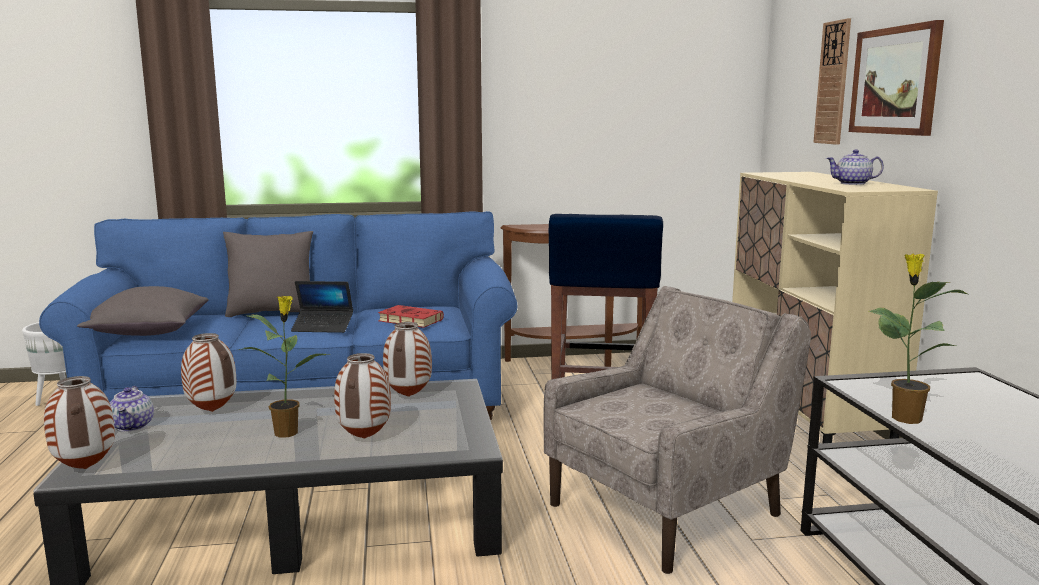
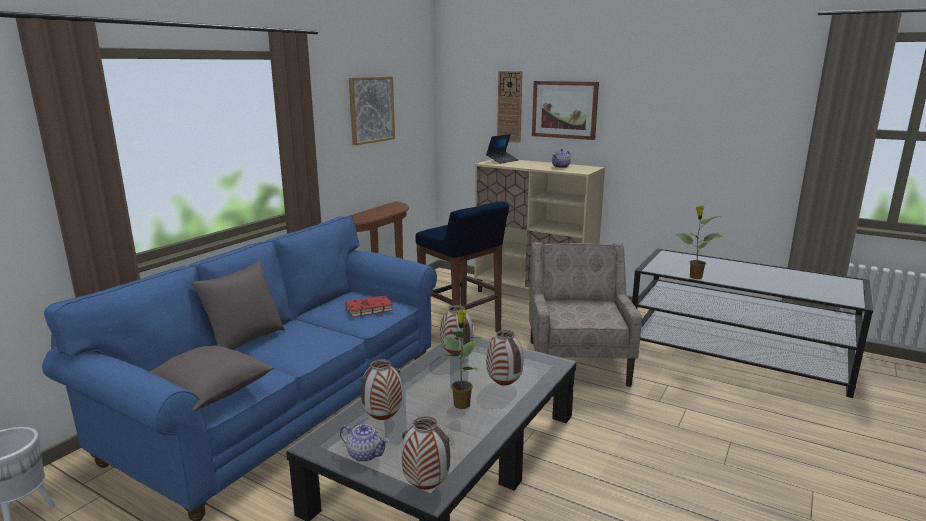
camera: 50 degrees left, 5 degrees up
laptop [291,281,353,333] -> laptop moved to [486,134,518,164]
none -> picture [349,77,395,145]

